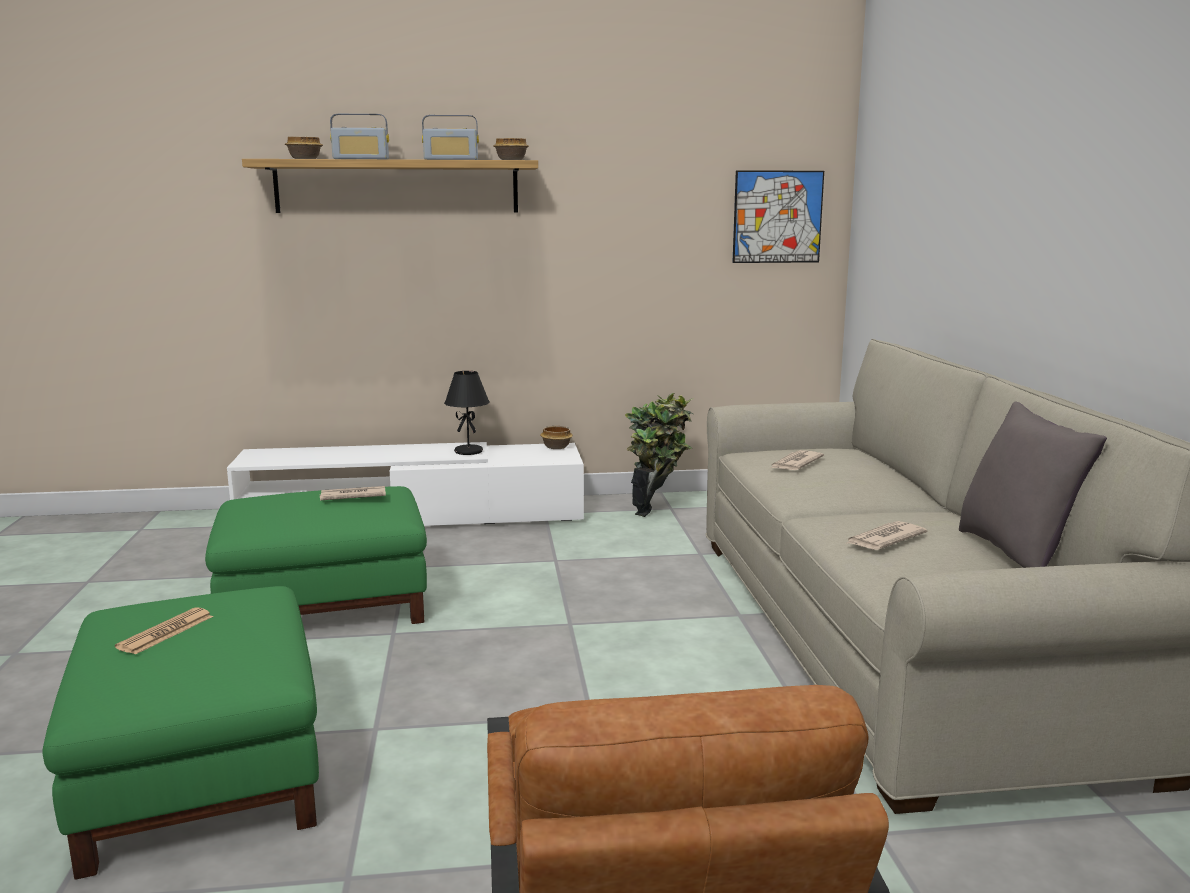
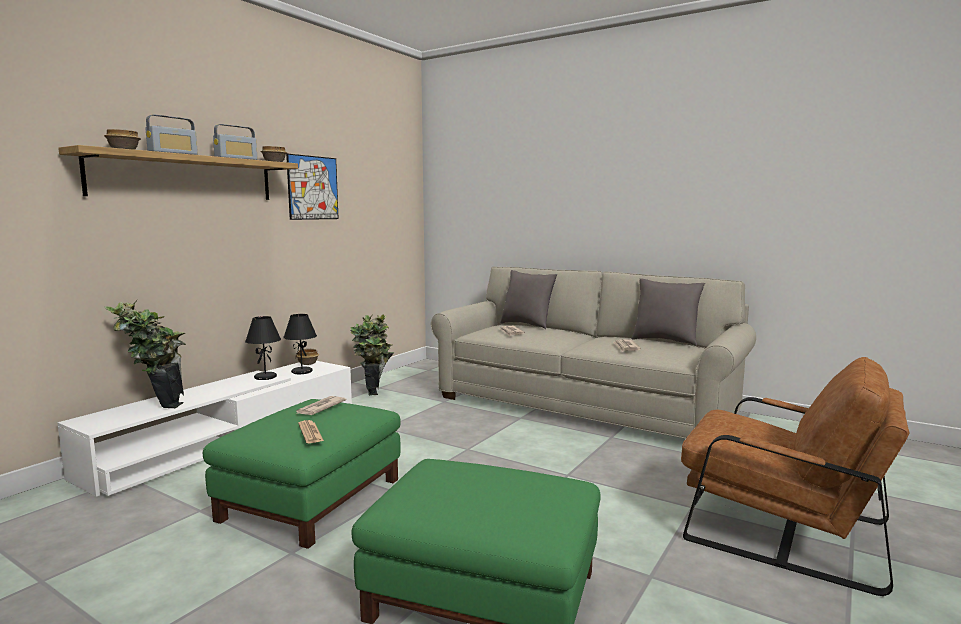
camera: 50 degrees left, 5 degrees down
newspaper [115,607,213,654] -> newspaper moved to [298,420,324,443]
picture [732,170,824,263] -> picture moved to [286,154,339,220]
none -> potted plant [104,299,186,408]
none -> black table lamp [283,314,317,374]
none -> grey pillow [500,270,557,329]

